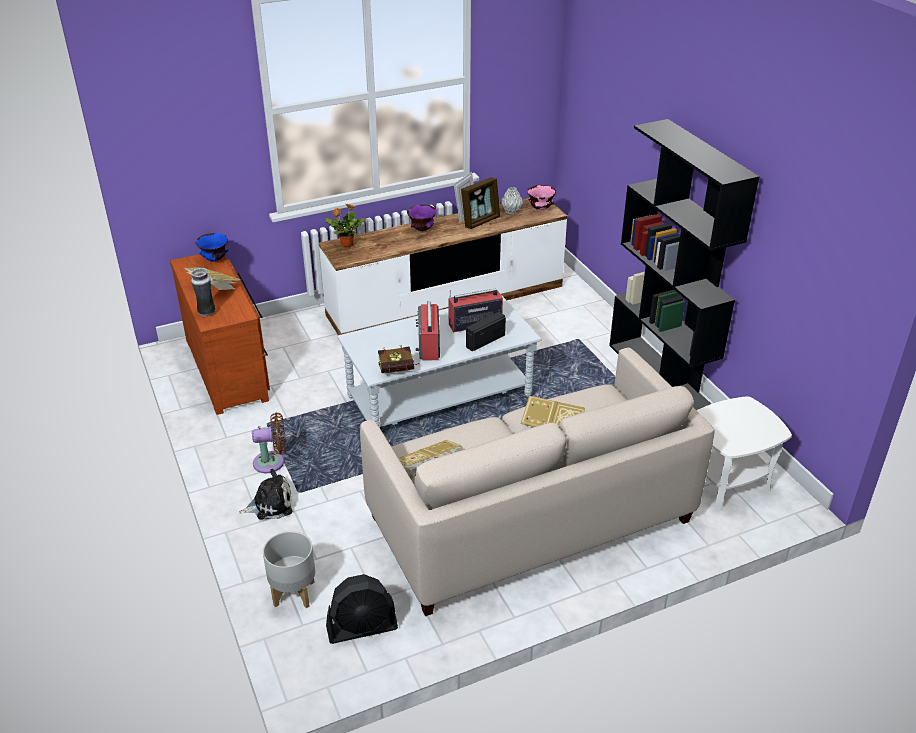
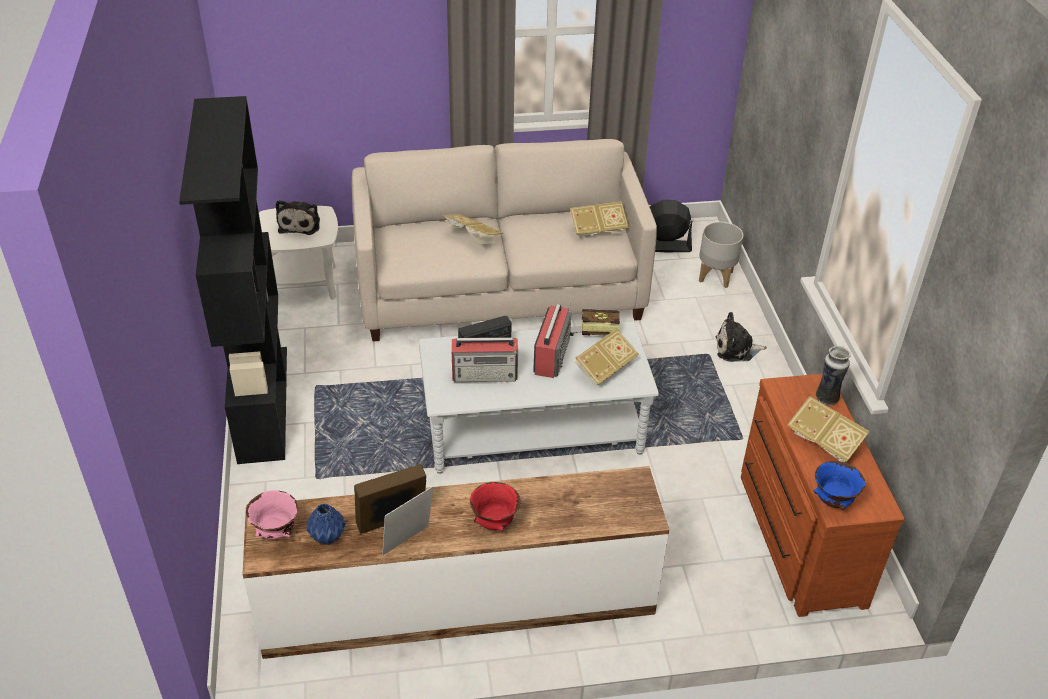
camera: 165 degrees left, 5 degrees up
brown fan [252,412,286,473] -> none
potted plant [325,203,365,248] -> none
purple bowl [407,205,437,231] -> red bowl [470,482,520,531]
grey vase [501,187,523,214] -> blue vase [306,503,346,545]
none -> plush toy [276,200,320,235]
none -> book [575,328,639,387]

